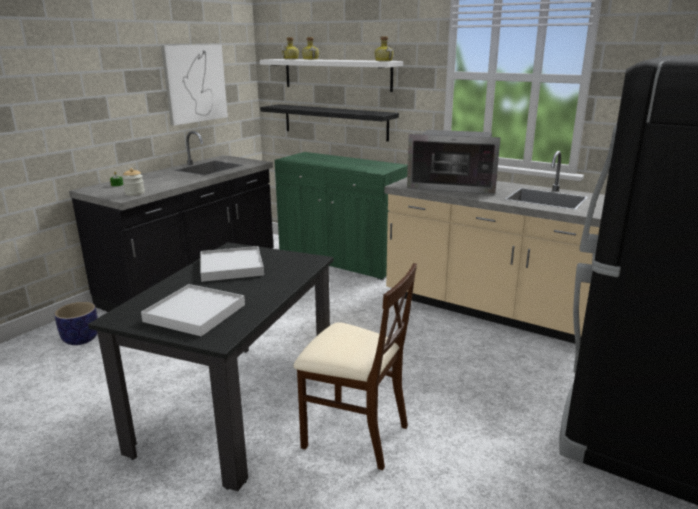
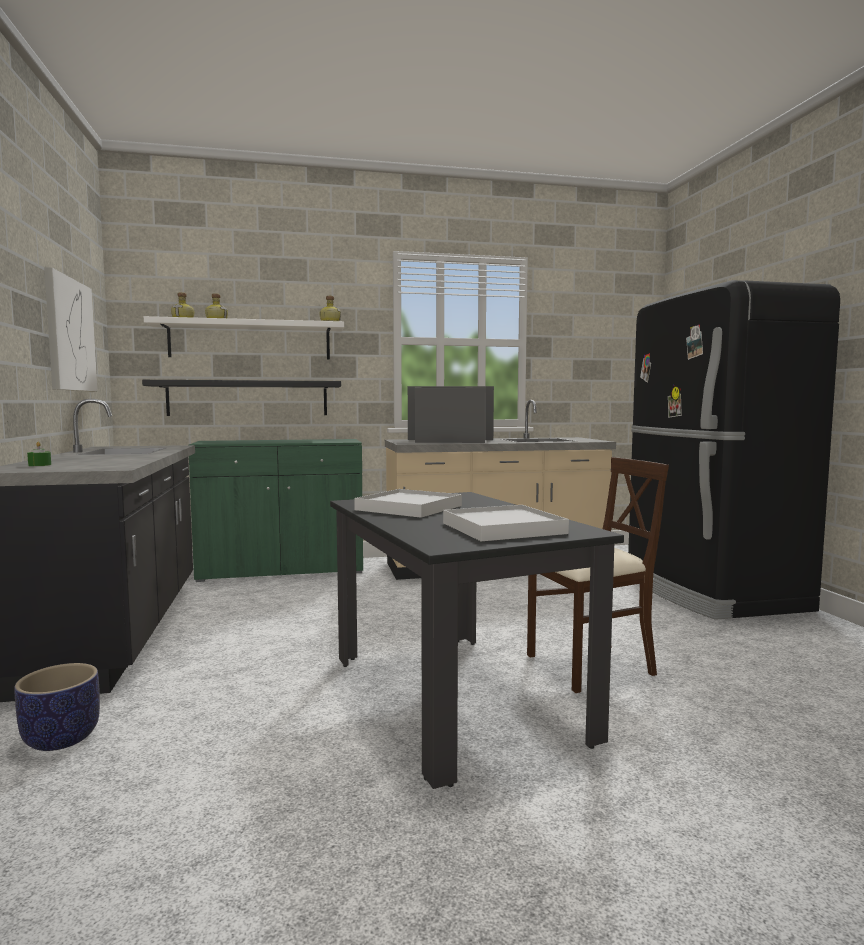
camera: 45 degrees left, 15 degrees down
jar [122,168,145,196] -> none
microwave [407,130,500,194] -> microwave turned 150 degrees counterclockwise [408,386,494,443]

